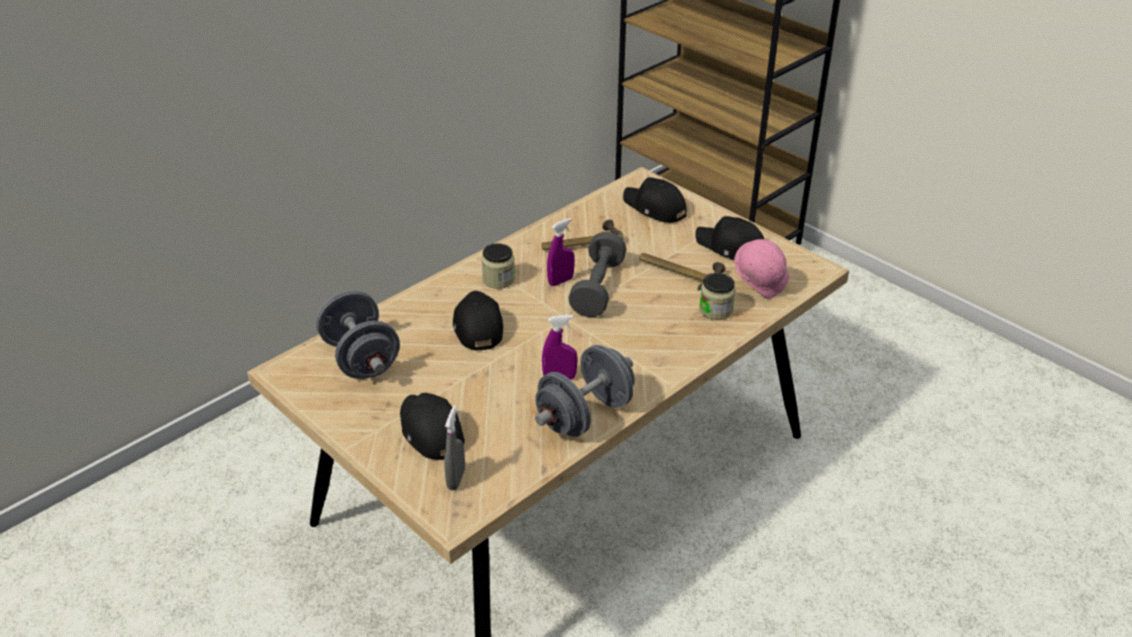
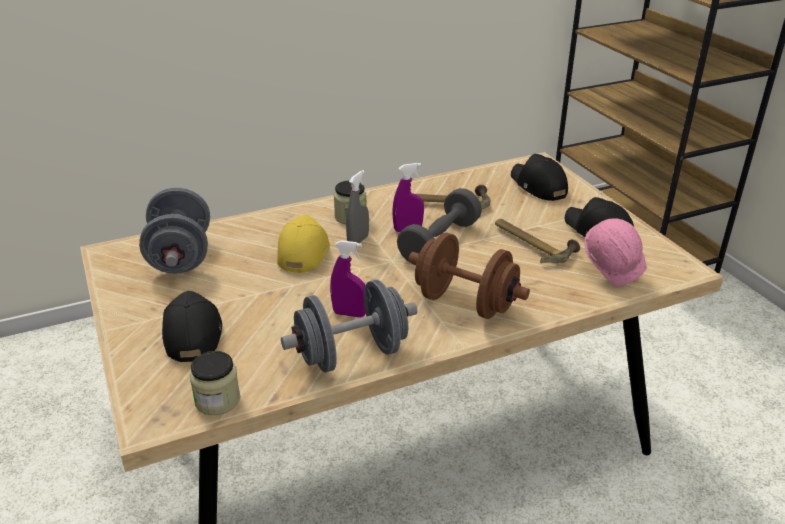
camera: 20 degrees right, 5 degrees down
grey spray bottle [444,405,465,490] -> grey spray bottle moved to [346,170,369,243]
black cap [453,291,503,350] -> yellow cap [277,215,330,273]
jar [699,273,736,320] -> jar moved to [190,351,240,415]
none -> brown dumbbell [409,233,530,319]

